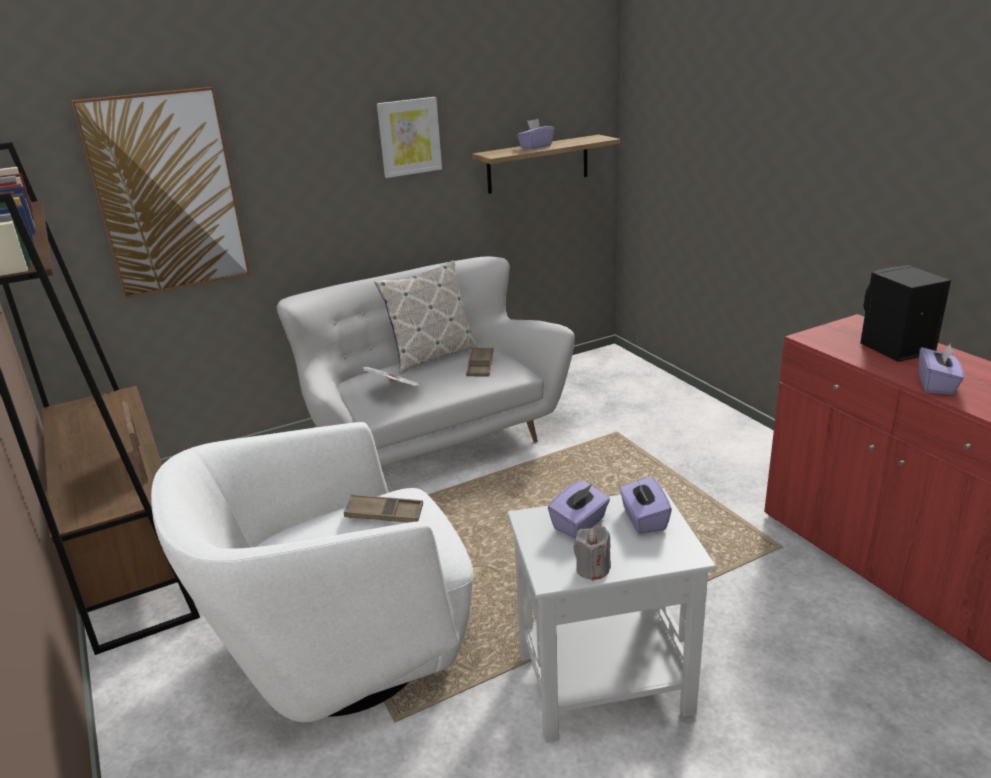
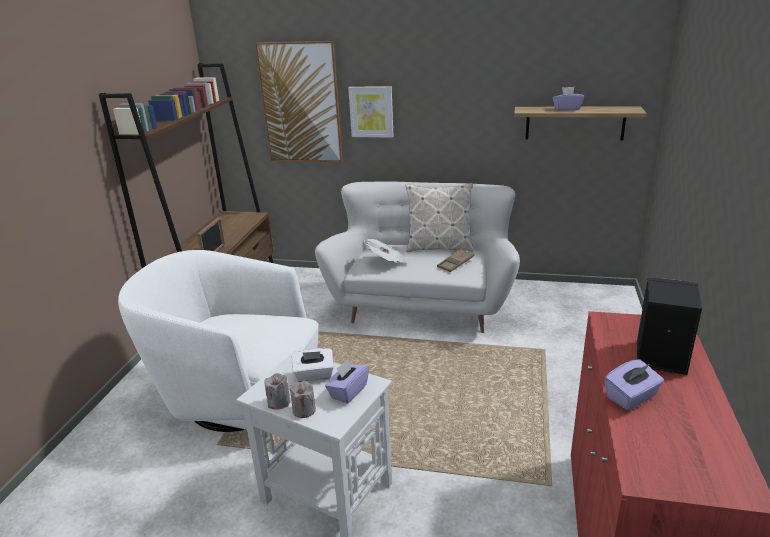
camera: 40 degrees right, 0 degrees up
brown tray [344,494,423,523] -> none
picture [377,97,442,178] -> picture moved to [348,86,393,137]
purple tissue box [548,481,610,538] -> white tissue box [292,348,334,382]
none -> grey candle [290,381,316,418]

